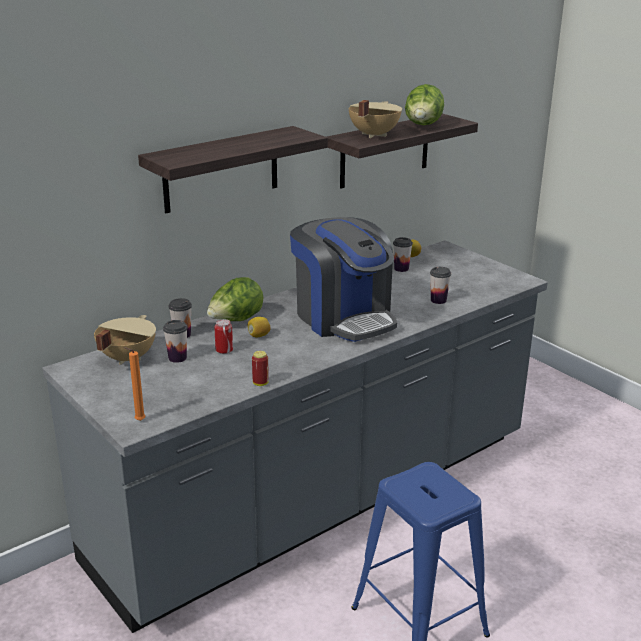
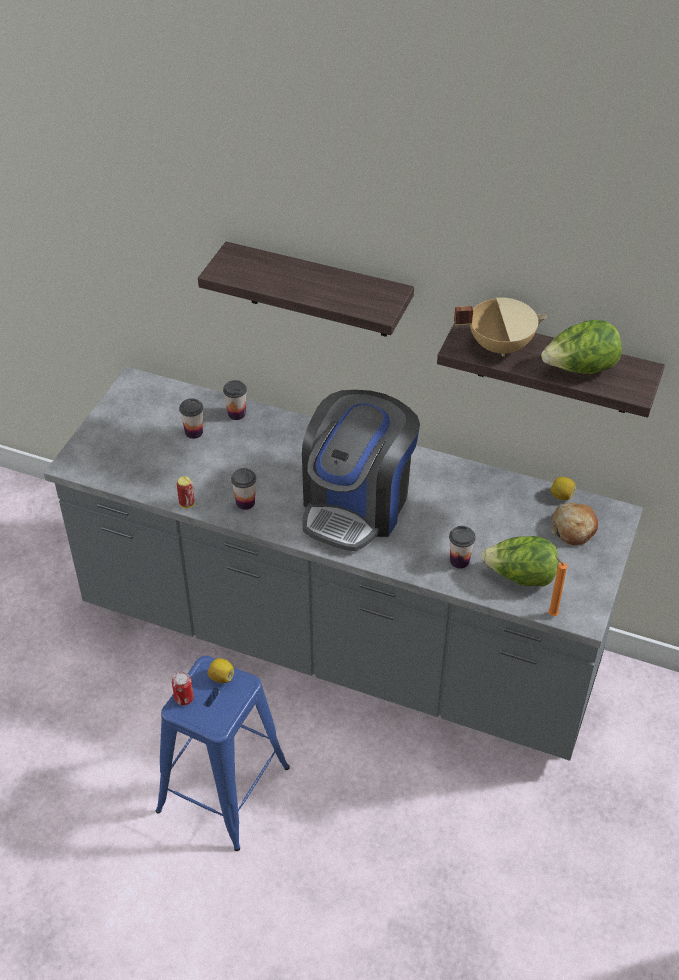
camera: 60 degrees right, 20 degrees up
beige cooking pot [94,315,156,365] -> none
orange candle [123,347,145,421] -> orange candle moved to [548,556,567,616]
lettuce [207,277,264,321] -> lettuce moved to [481,536,558,587]
can [214,319,233,354] -> can moved to [172,672,194,705]
lemon [248,317,271,337] -> lemon moved to [208,658,234,683]
cup [393,237,413,272] -> cup moved to [231,468,256,510]
none -> bread [552,503,598,545]

